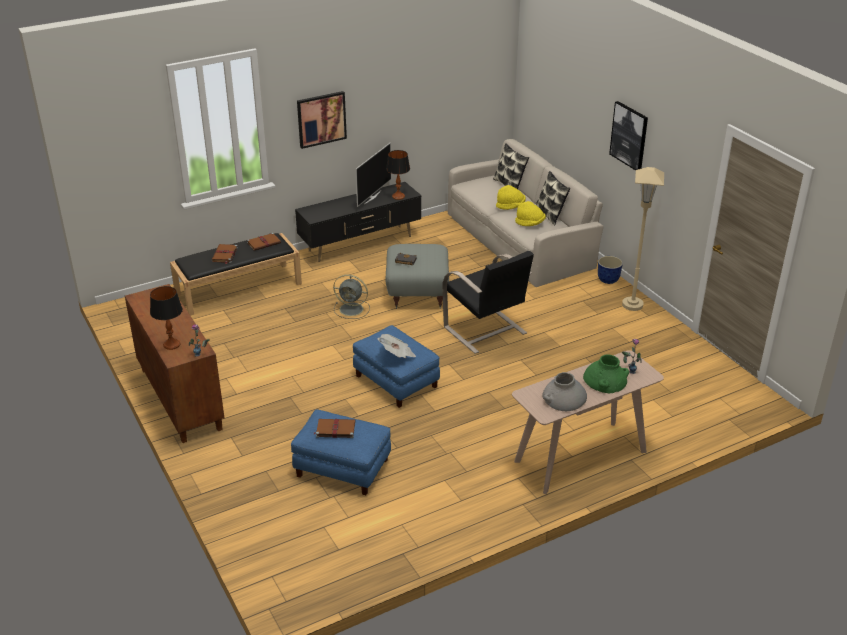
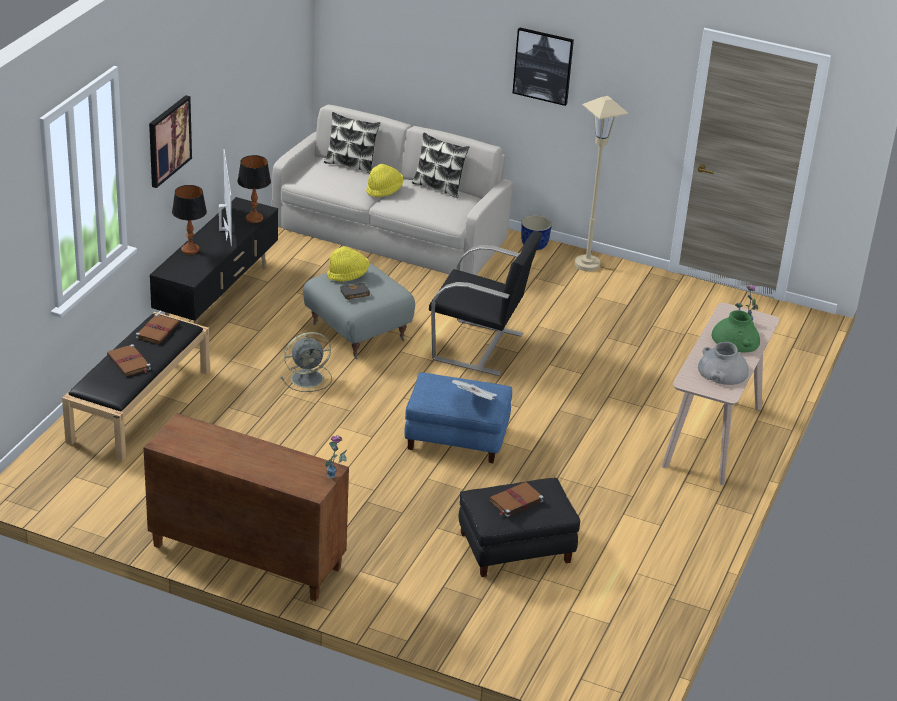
camera: 40 degrees left, 0 degrees up
table lamp [150,286,183,350] -> table lamp moved to [172,185,207,255]
blue ottoman [291,409,391,495] -> black ottoman [459,478,581,577]
yellow hat [515,201,546,226] -> yellow hat moved to [327,246,369,282]

